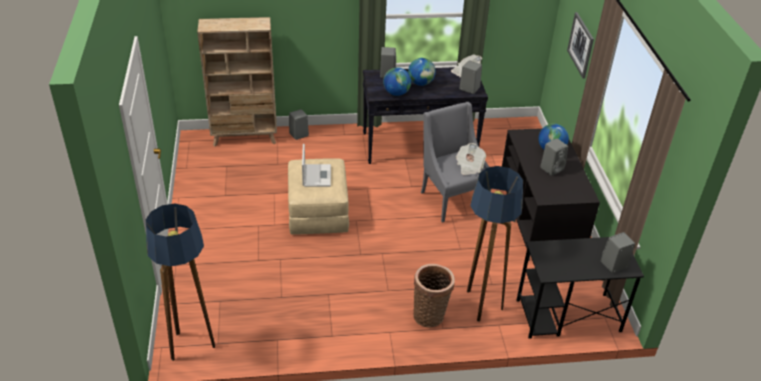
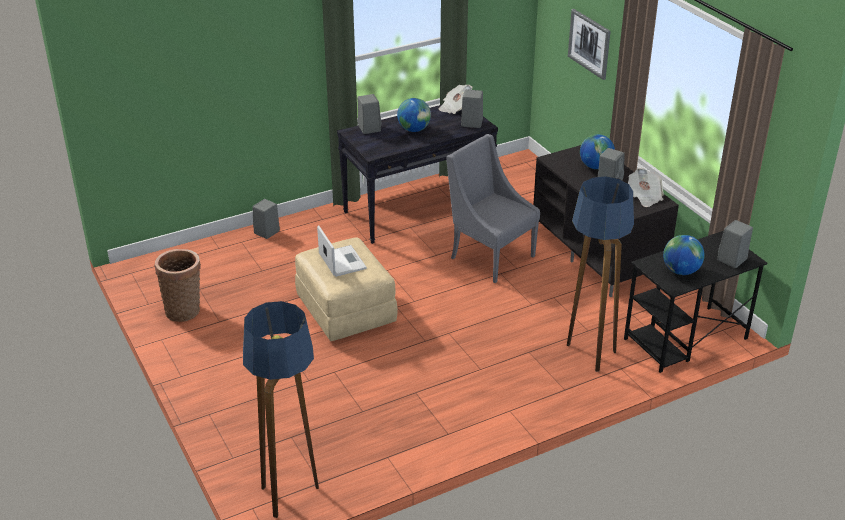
camera: 20 degrees left, 5 degrees down
beige bookcase [197,17,277,147] -> none
globe [383,67,411,96] -> globe moved to [663,235,705,275]
basket [413,264,455,328] -> basket moved to [155,249,201,322]
newspaper [456,143,486,175] -> newspaper moved to [628,168,664,207]

